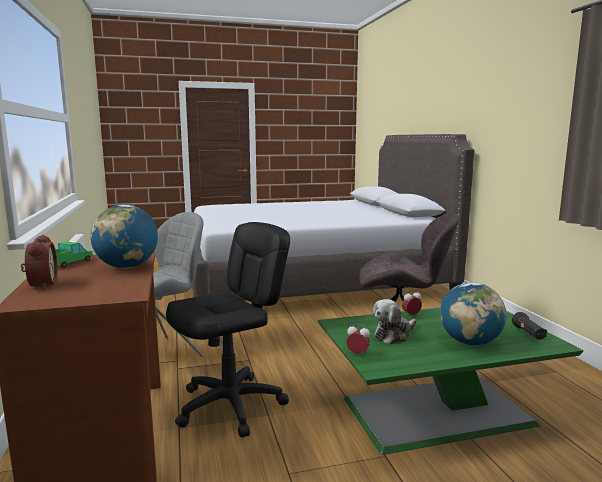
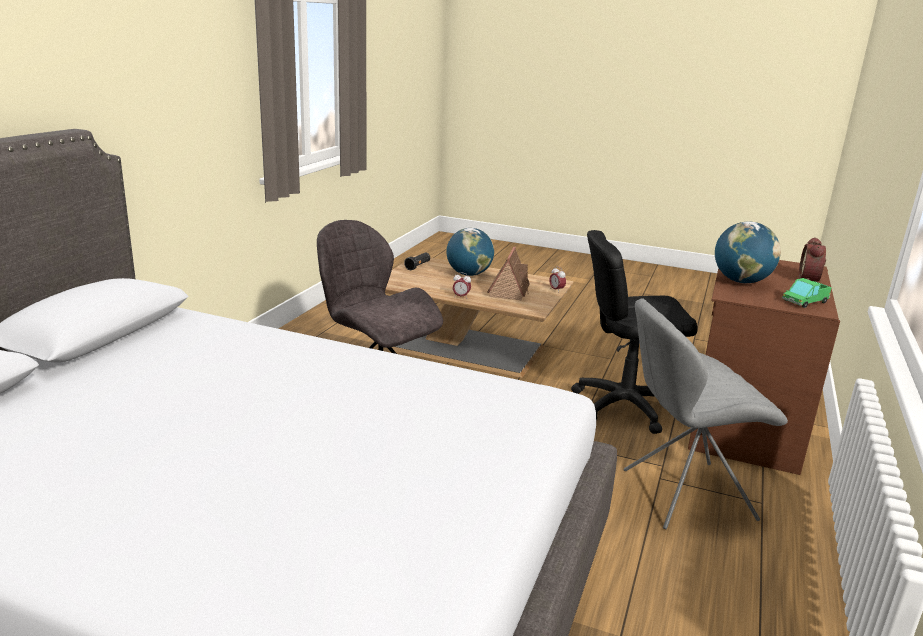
camera: 145 degrees left, 10 degrees up
green coffee table [318,308,583,455] -> brown coffee table [385,255,574,378]
plush toy [373,299,416,344] -> toy house [487,247,530,300]

